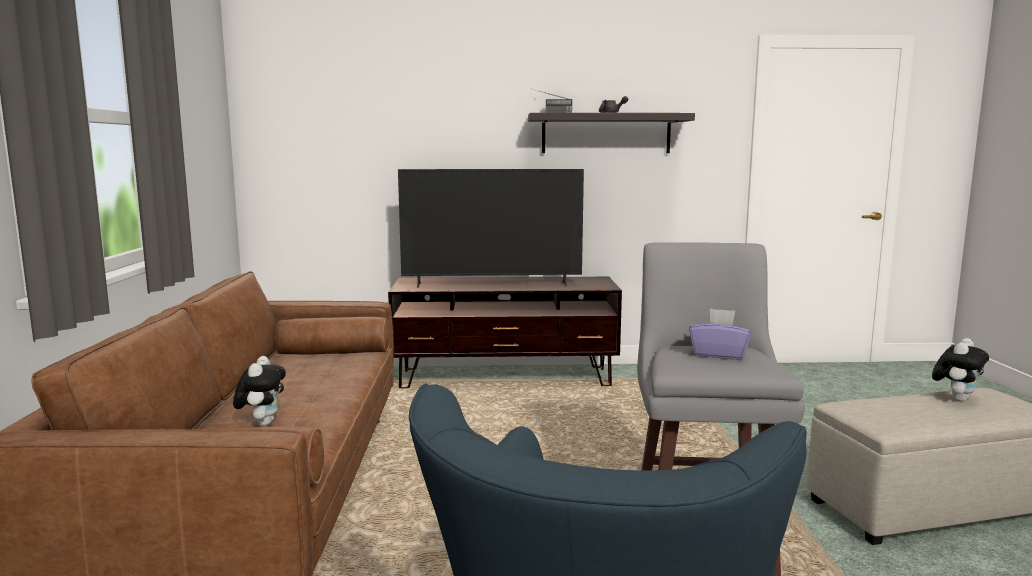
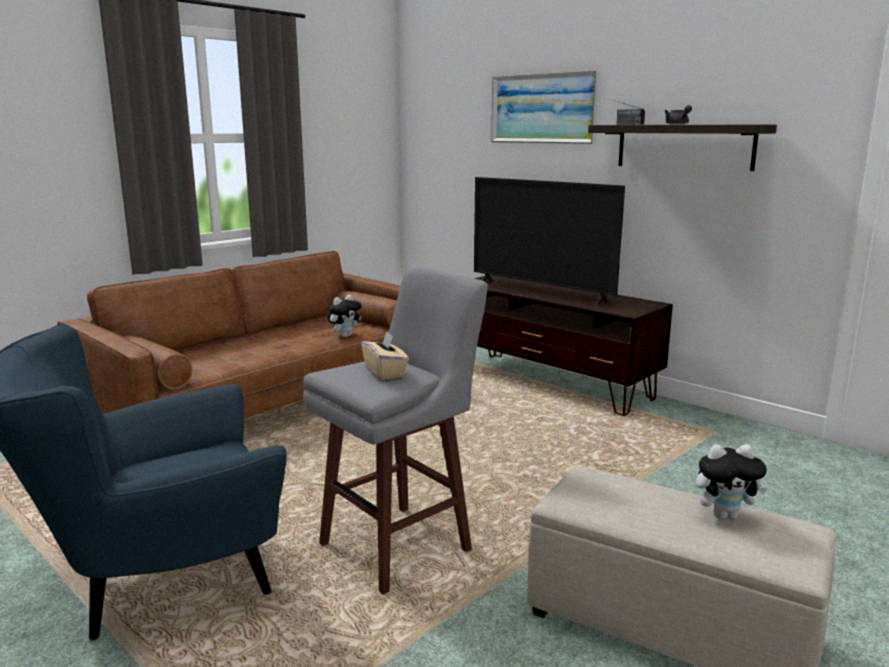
camera: 45 degrees right, 5 degrees up
plush toy [233,356,286,426] -> plush toy moved to [328,295,362,337]
purple tissue box [689,309,751,360] -> beige tissue box [361,331,409,380]
none -> picture [491,70,599,144]

